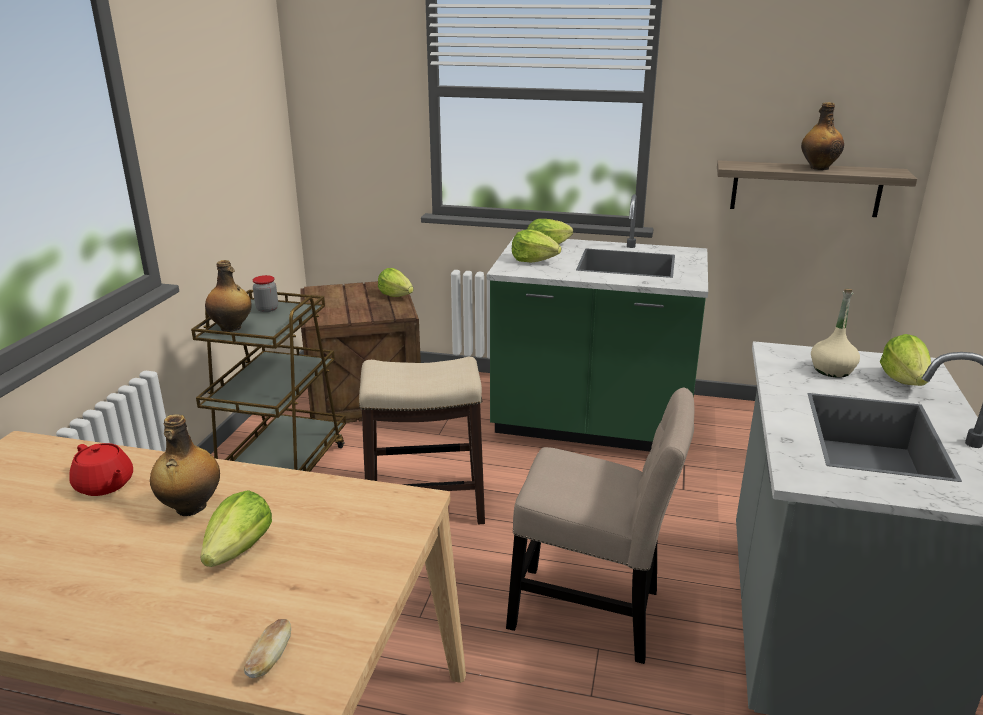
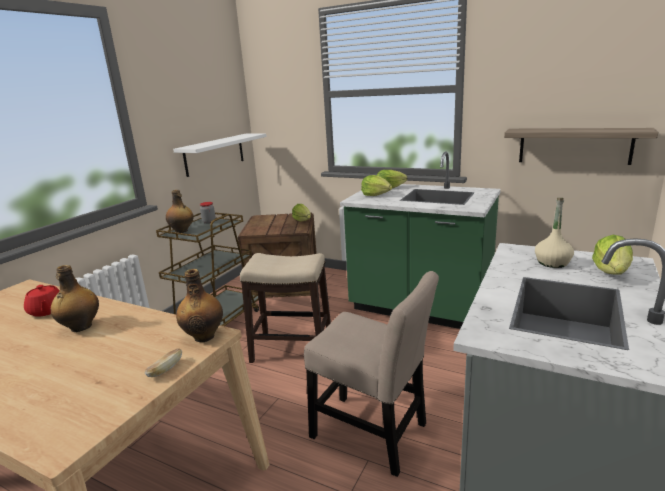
camera: 15 degrees right, 5 degrees down
lettuce [200,490,272,567] -> none
bread [244,619,291,678] -> bread moved to [145,348,182,377]
bottle [801,102,844,170] -> bottle moved to [176,269,223,342]
none -> white shelf [173,134,267,177]

